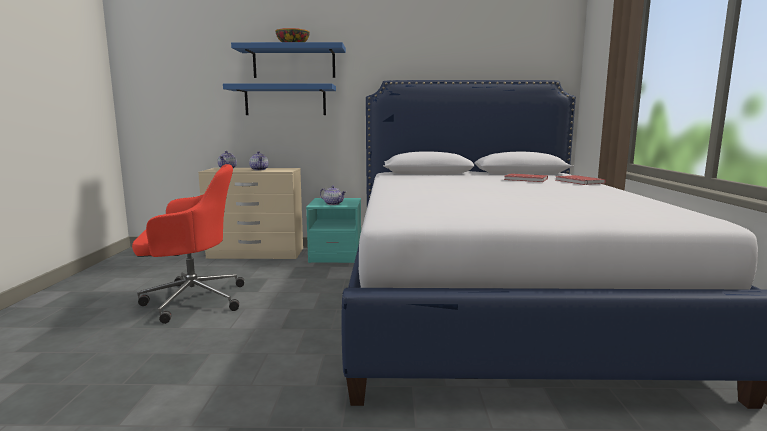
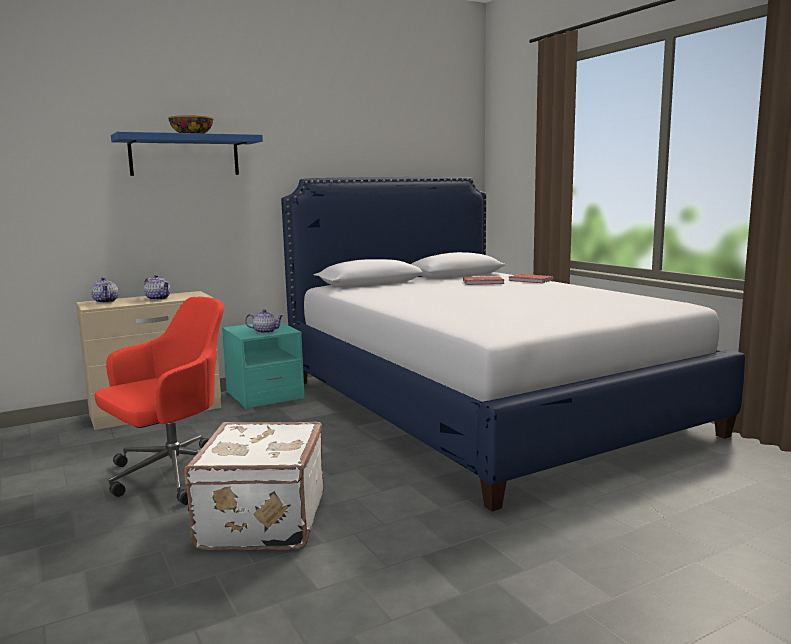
camera: 30 degrees left, 0 degrees up
blue shelf [223,84,336,115] -> none
none -> white suitcase [184,422,324,550]

